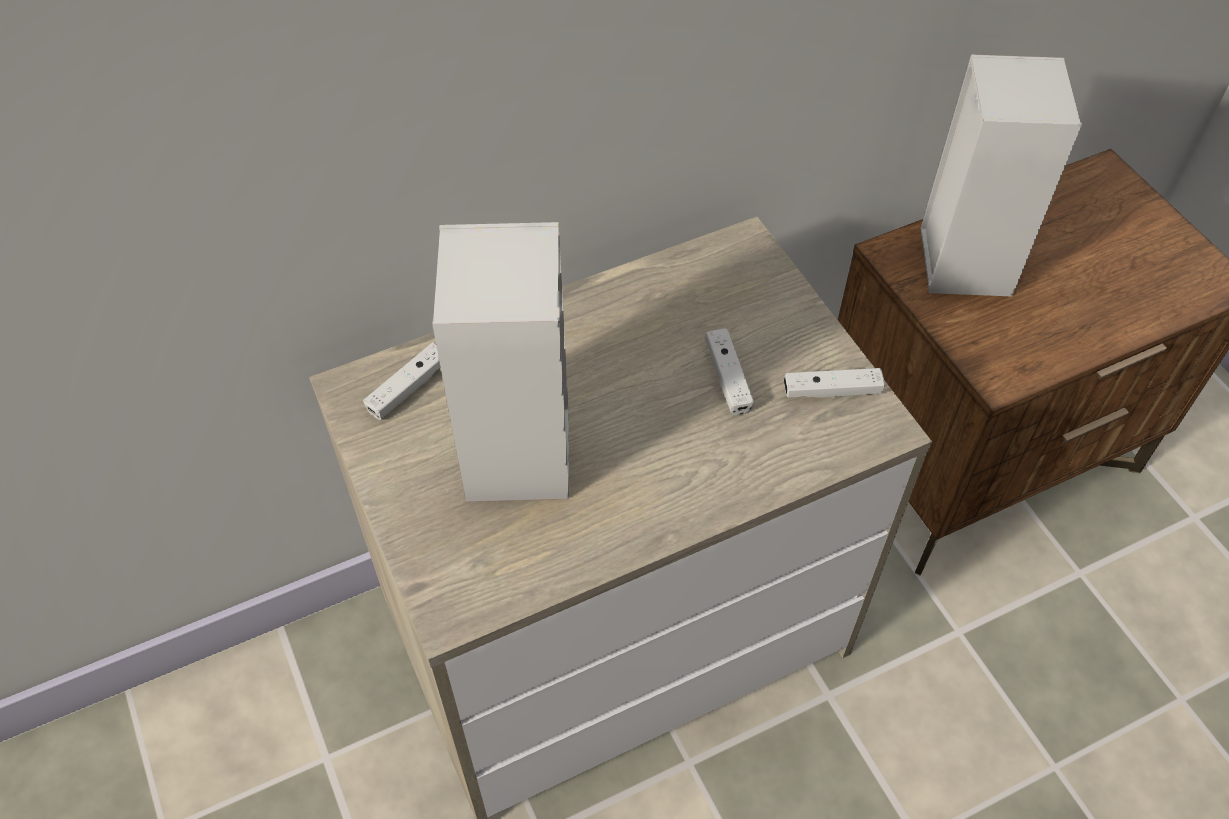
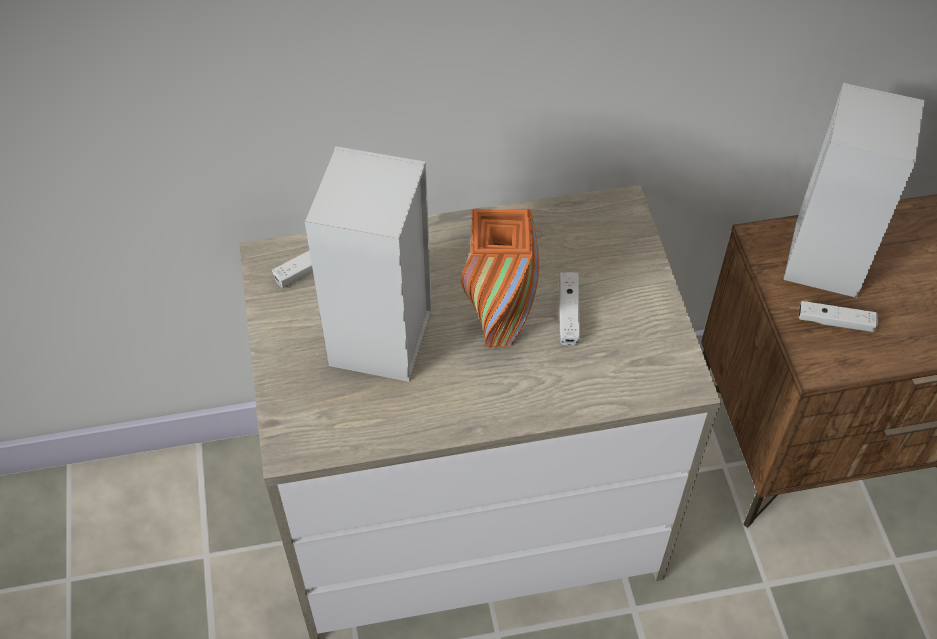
camera: 15 degrees right, 0 degrees up
white game controller [784,368,885,398] -> white game controller moved to [799,301,878,332]
none -> orange vase [461,209,539,347]

